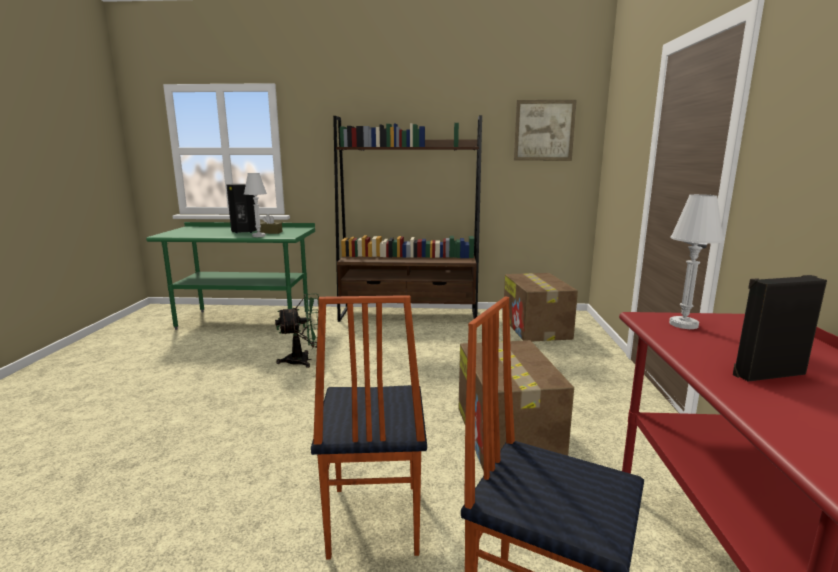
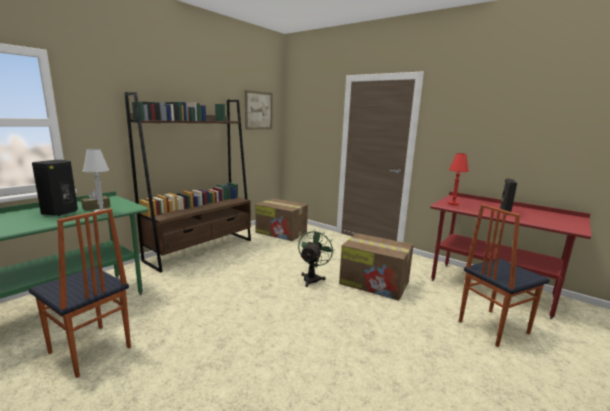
camera: 55 degrees left, 0 degrees up
green fan [275,293,319,368] -> green fan moved to [298,229,334,287]
chair [311,295,427,560] -> chair moved to [28,208,131,378]
white table lamp [669,194,724,329] -> red table lamp [448,153,469,206]

